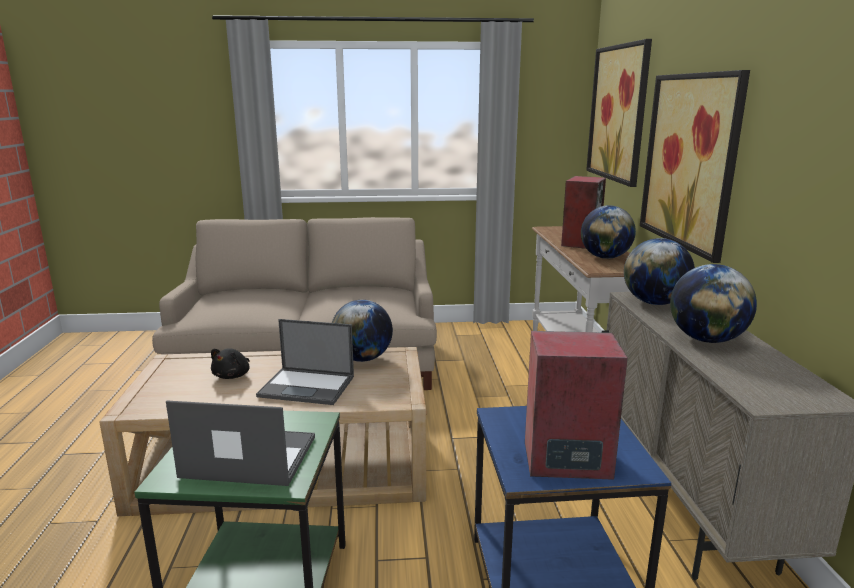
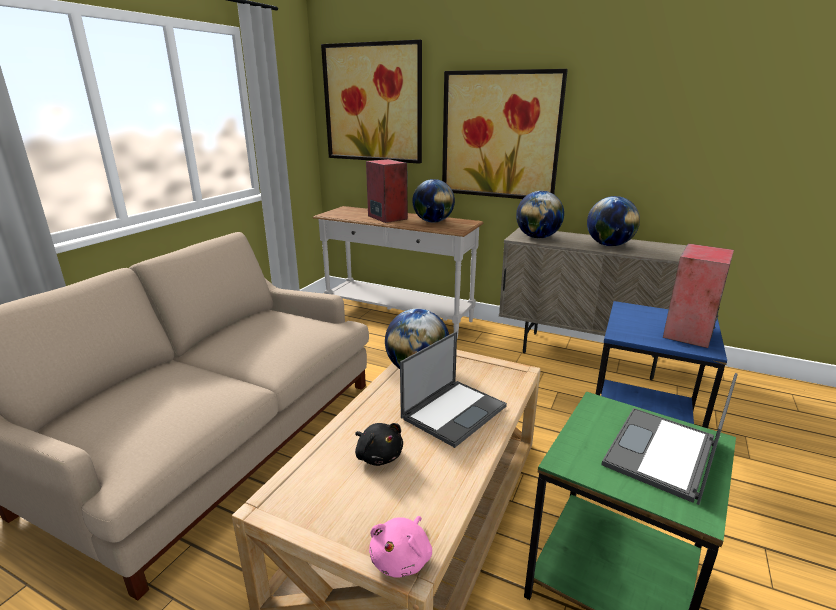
camera: 60 degrees left, 5 degrees up
none -> pink plush toy [369,516,432,578]

